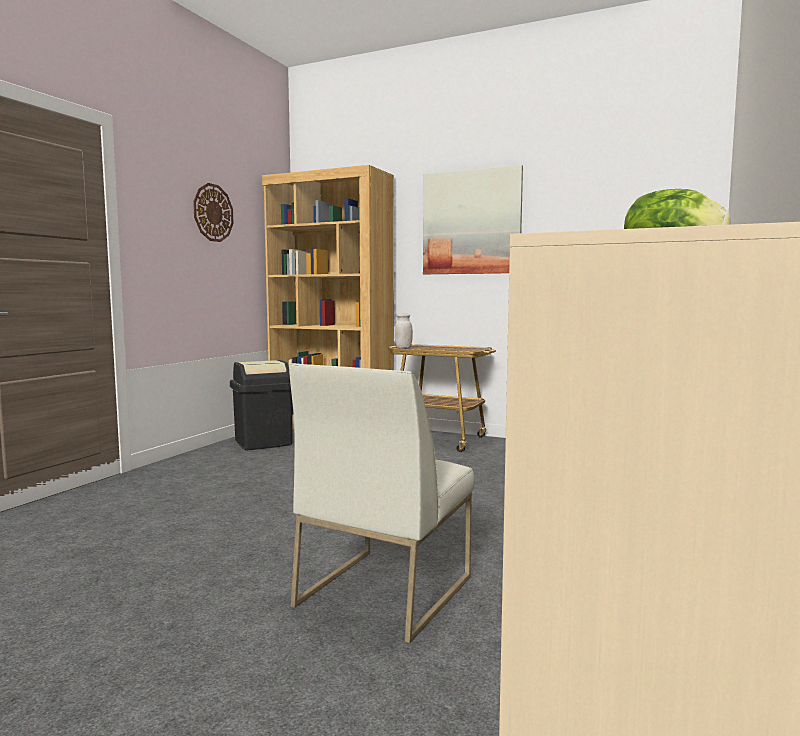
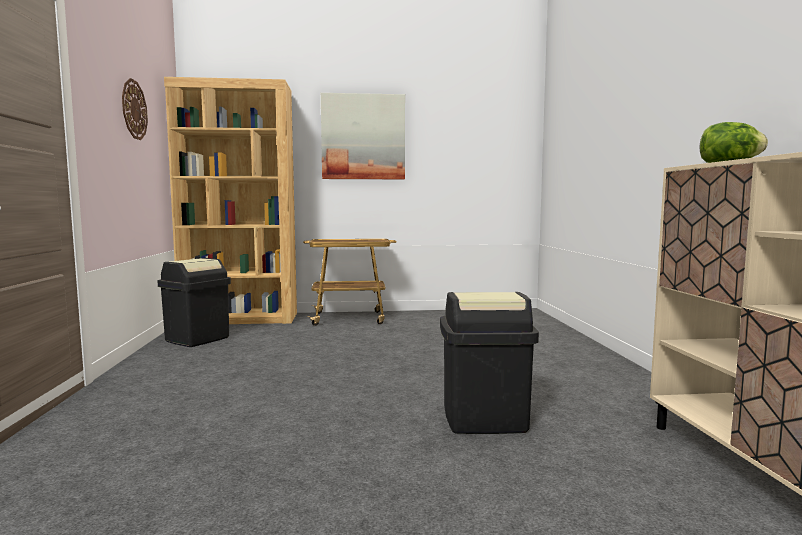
camera: 30 degrees left, 0 degrees up
white chair [289,363,475,643] -> black trash can [440,292,539,434]
white jar [394,313,413,348] -> none

